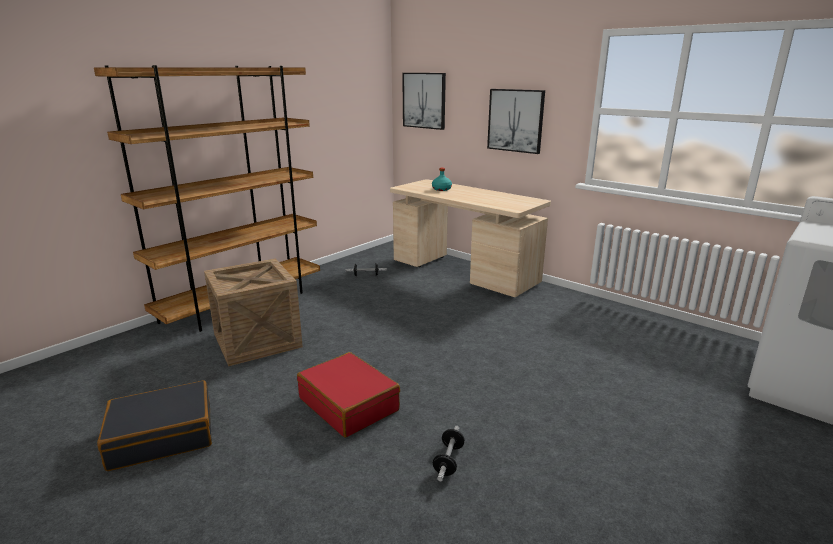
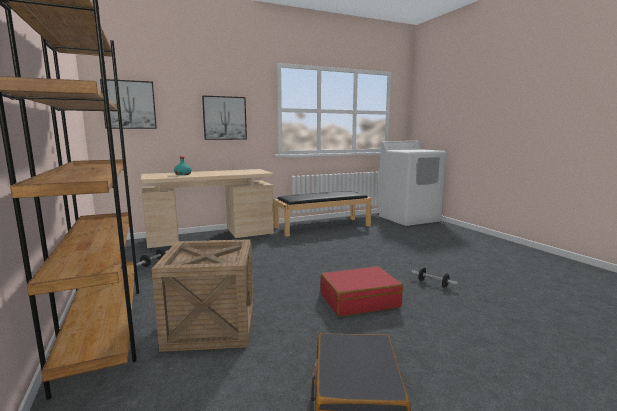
camera: 65 degrees left, 10 degrees down
none -> black bench [273,191,372,237]

